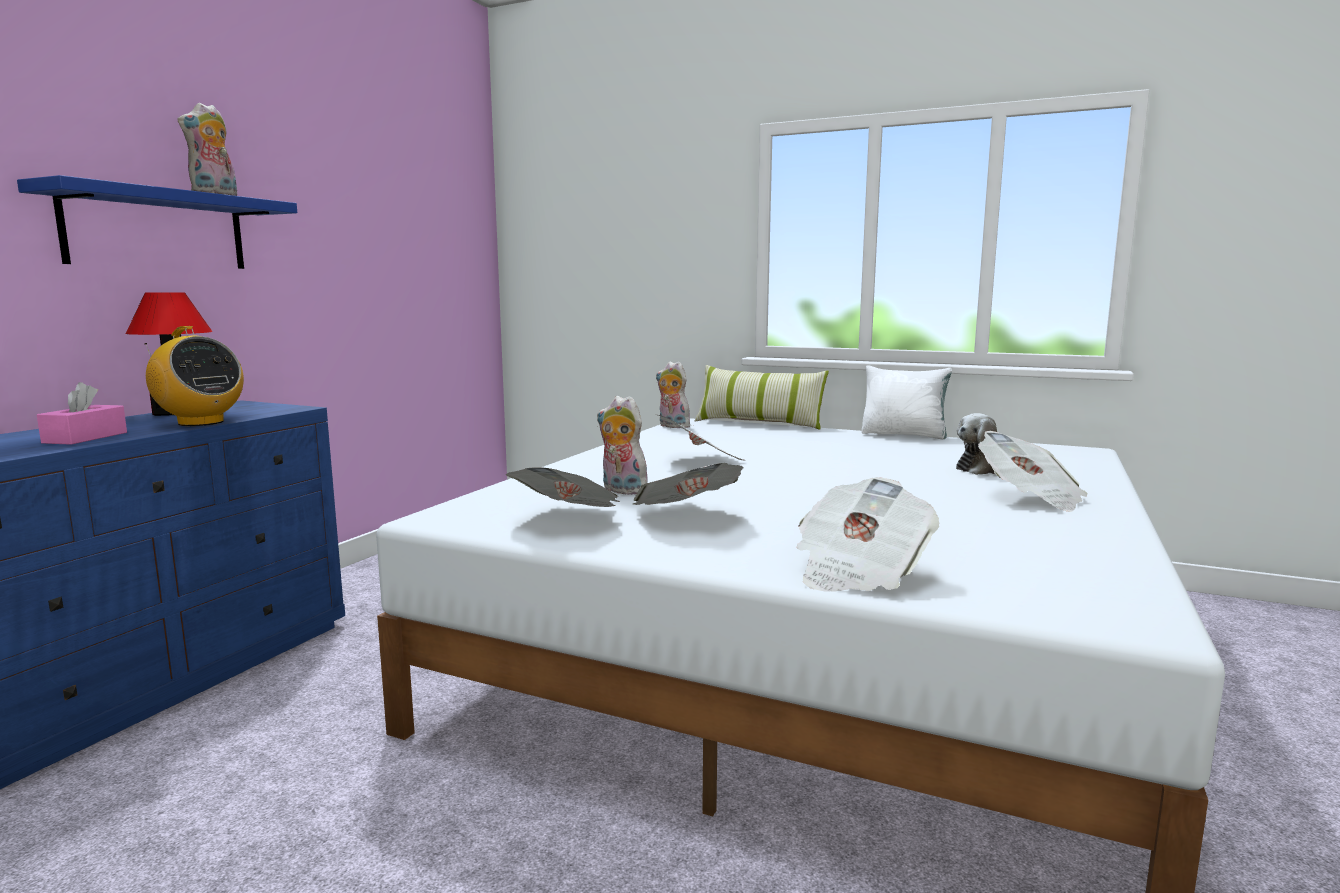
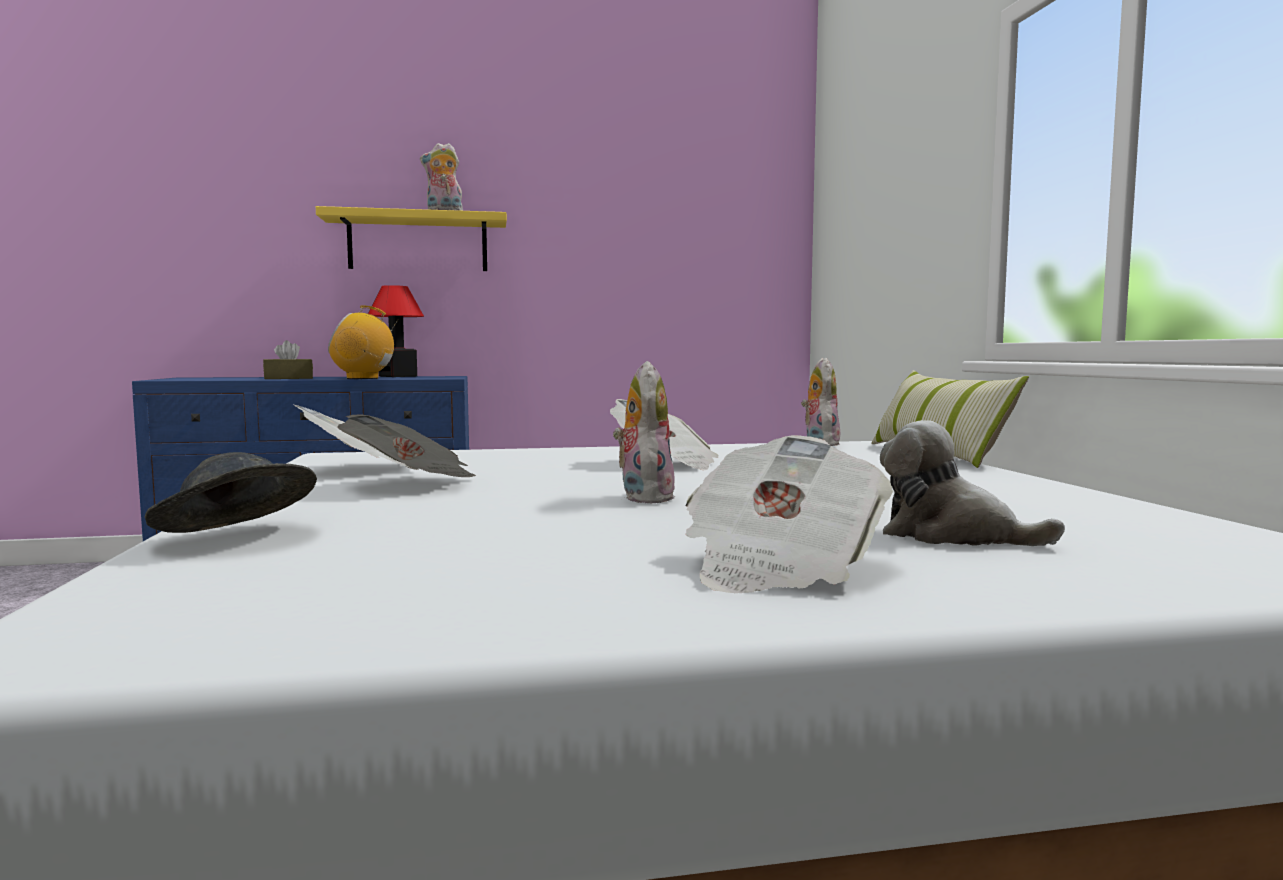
camera: 55 degrees right, 5 degrees down
blue shelf [17,175,297,269] -> yellow shelf [316,206,507,271]
pink tissue box [37,382,127,445] -> brown tissue box [263,340,313,379]
radio [145,326,244,426] -> radio turned 90 degrees clockwise [328,306,398,379]
plush toy [597,396,647,495] -> plush toy moved to [613,361,675,503]
newspaper [797,477,940,592] -> grey hat [145,452,317,533]
white pillow [861,365,952,439] -> none

